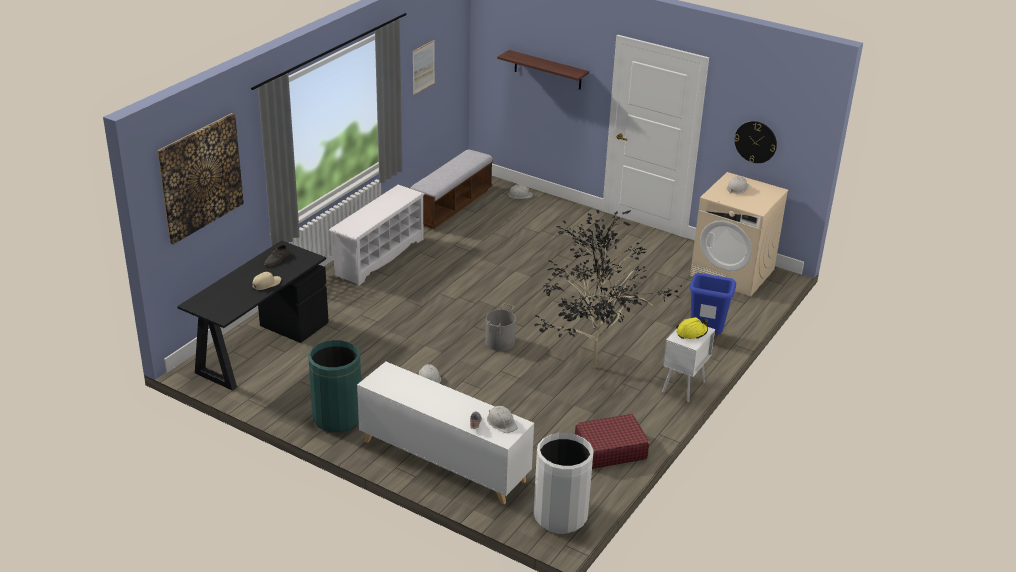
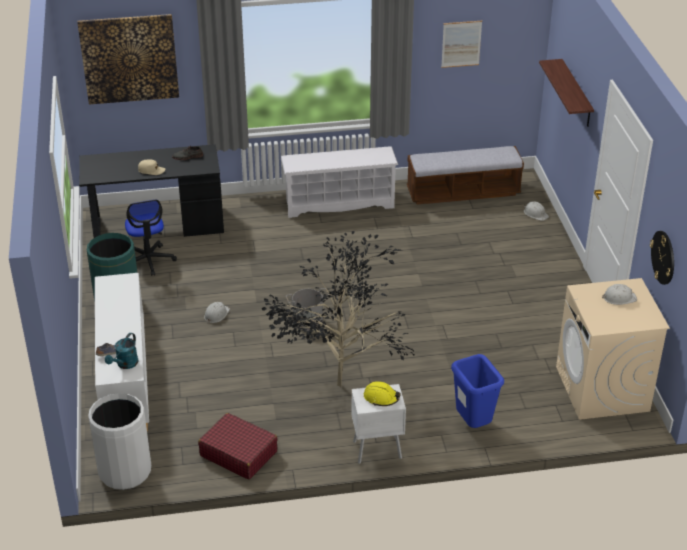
camera: 50 degrees right, 5 degrees up
white hard hat [487,406,518,433] -> turquoise watering can [105,333,139,369]
none -> office chair [125,200,177,276]

